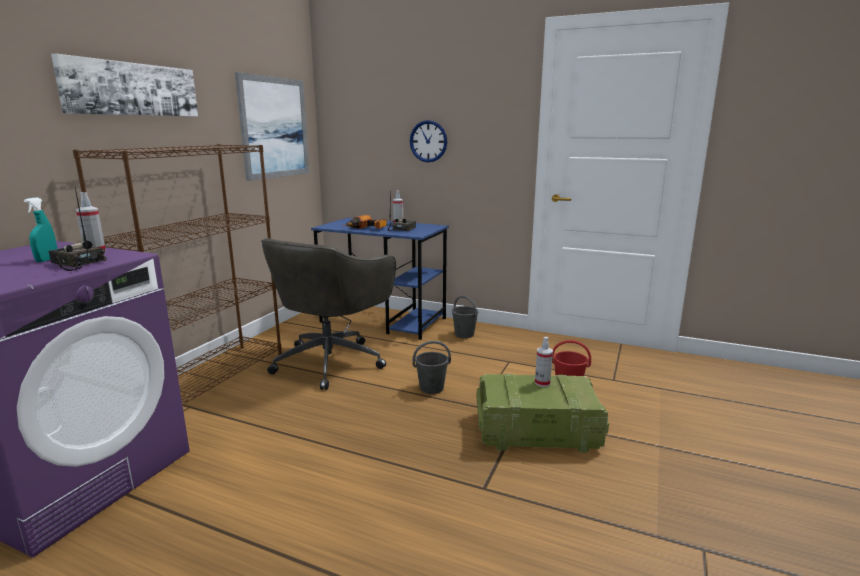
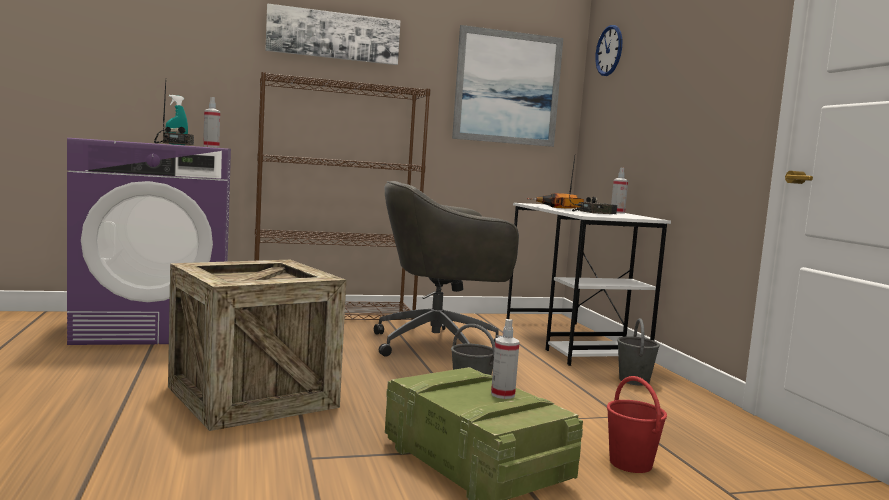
camera: 50 degrees right, 10 degrees down
blue desk [311,218,449,340] -> white desk [507,203,671,366]
wall clock [410,120,447,162] -> wall clock moved to [595,25,622,76]
none -> crate [168,260,346,431]

